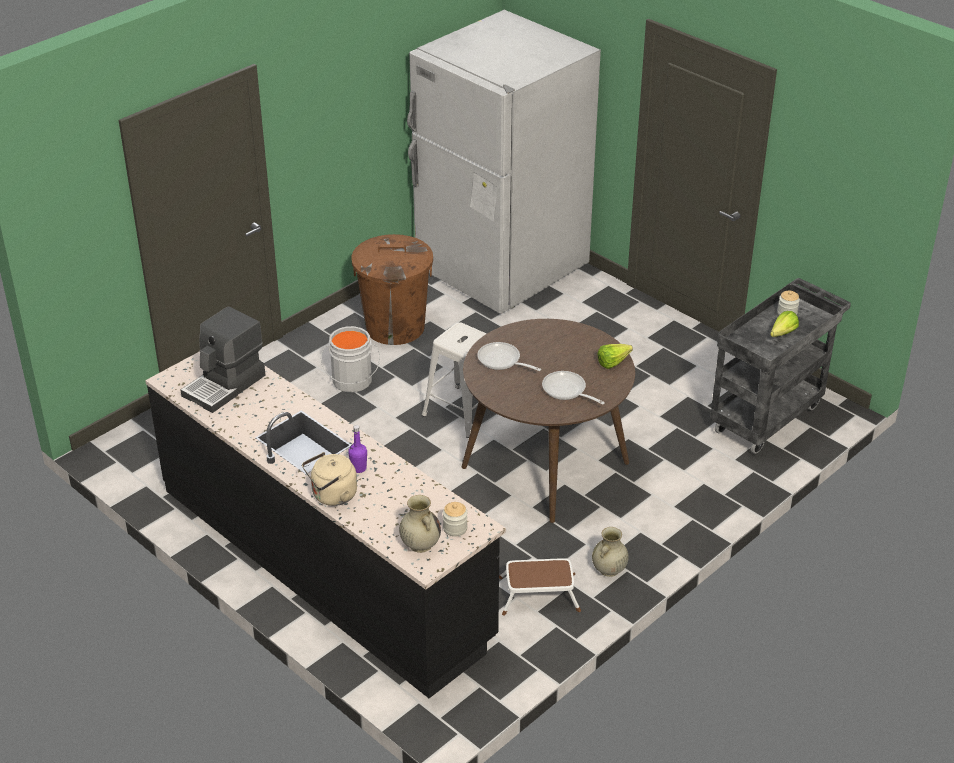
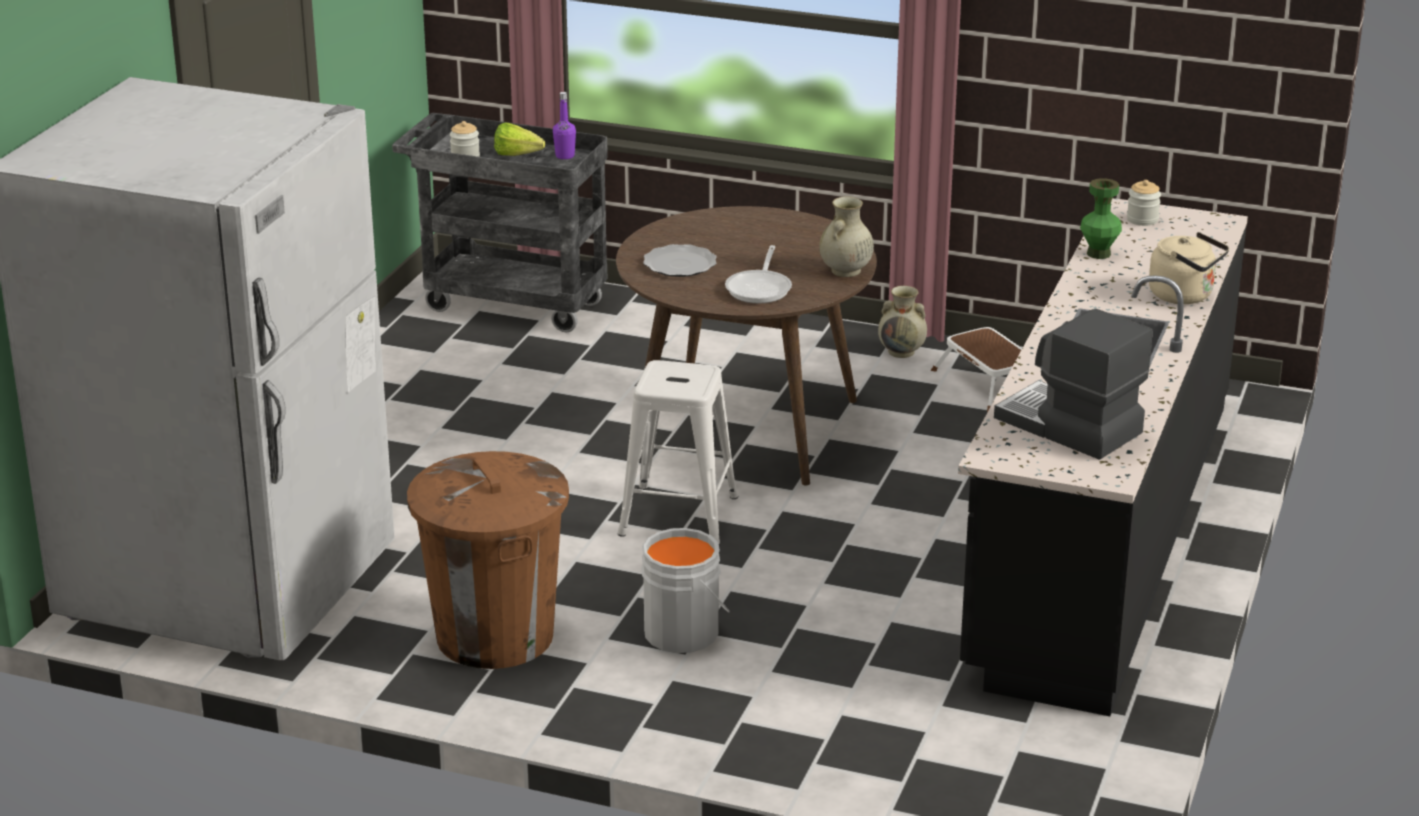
camera: 115 degrees left, 10 degrees down
coffee machine [181,306,266,413] -> coffee machine turned 150 degrees counterclockwise [994,309,1152,460]
purple bottle [348,425,367,473] -> purple bottle moved to [553,92,576,159]
beige vase [399,495,441,553] -> beige vase moved to [819,196,874,277]
frying pan [542,371,605,405] -> none
lettuce [598,344,633,369] -> none
none -> plate [643,244,717,277]
none -> green vase [1080,178,1122,259]

